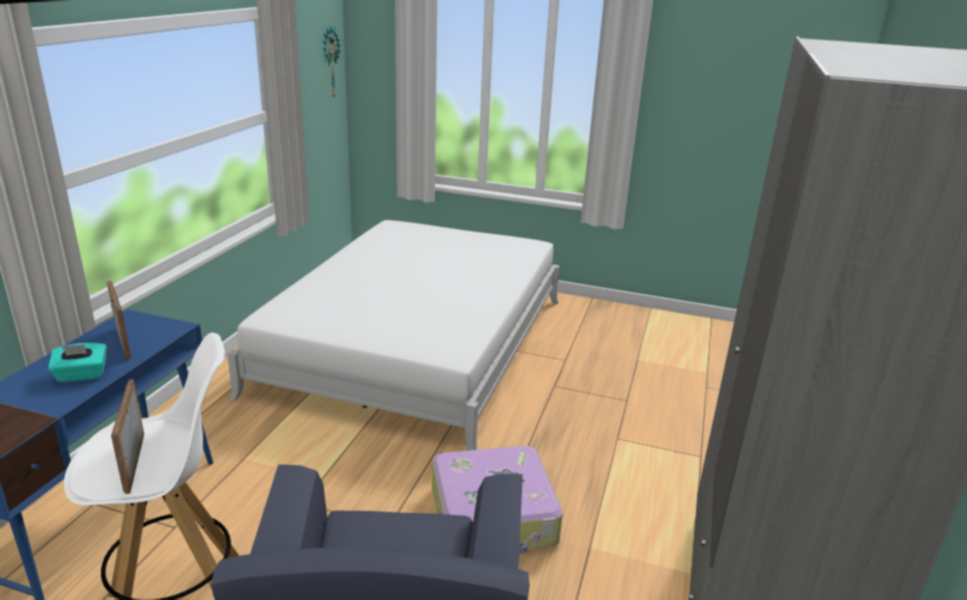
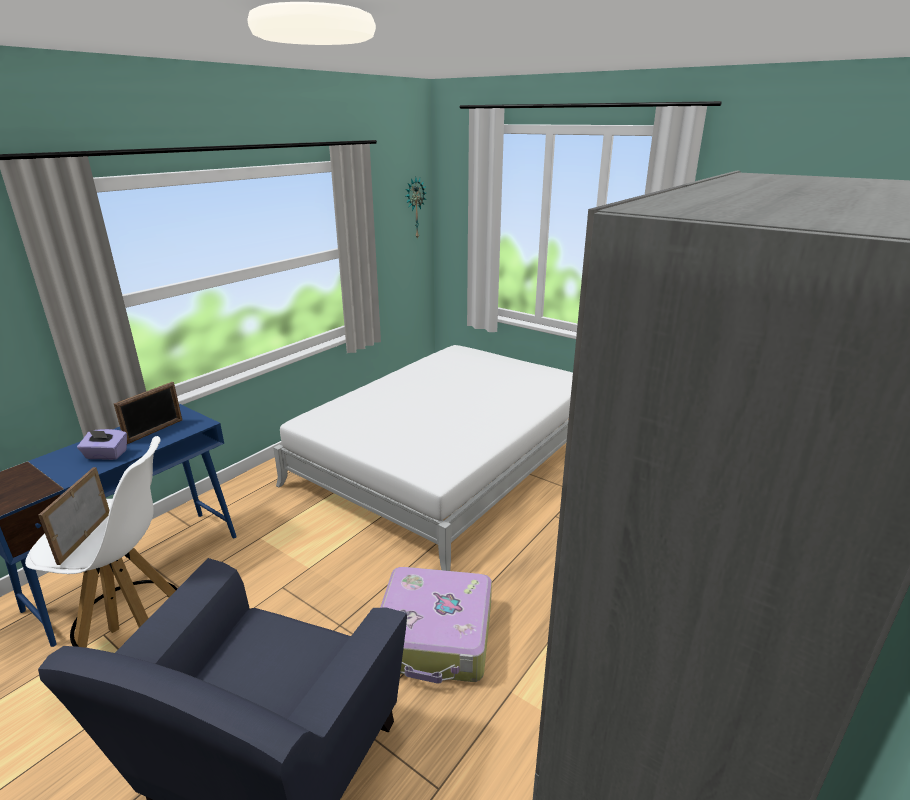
camera: 20 degrees right, 0 degrees up
turquoise tissue box [48,343,107,382] -> purple tissue box [77,429,127,460]
picture frame [107,281,131,360] -> picture frame turned 45 degrees clockwise [114,382,182,444]

